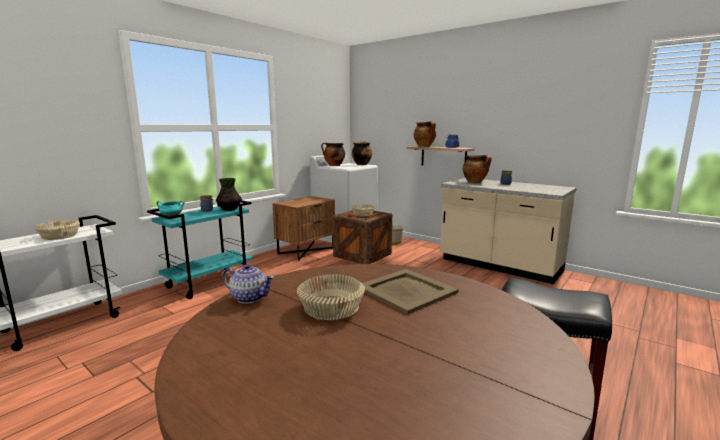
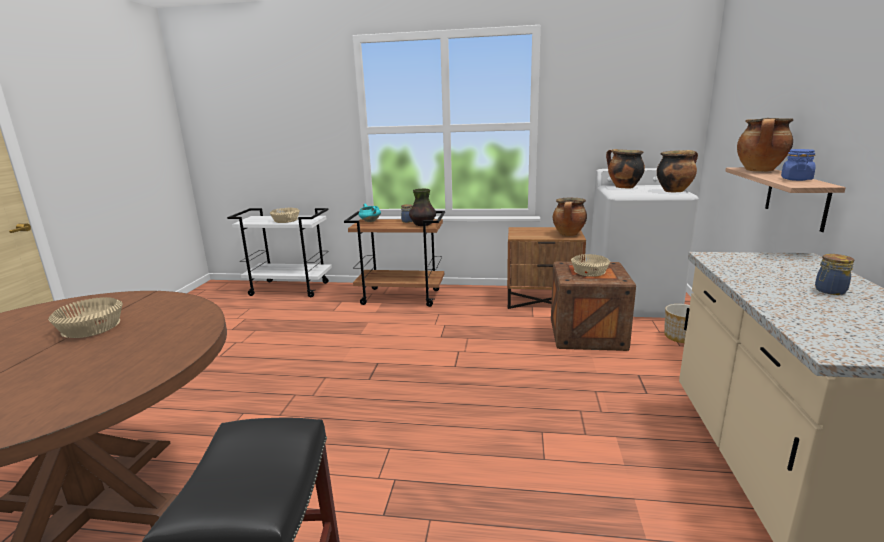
camera: 60 degrees right, 5 degrees up
turquoise cart [147,200,252,299] -> brown cart [344,211,445,307]
teapot [222,264,274,304] -> none
beige tray [362,269,459,315] -> none
cooking pot [463,155,491,183] -> cooking pot moved to [553,198,587,236]

